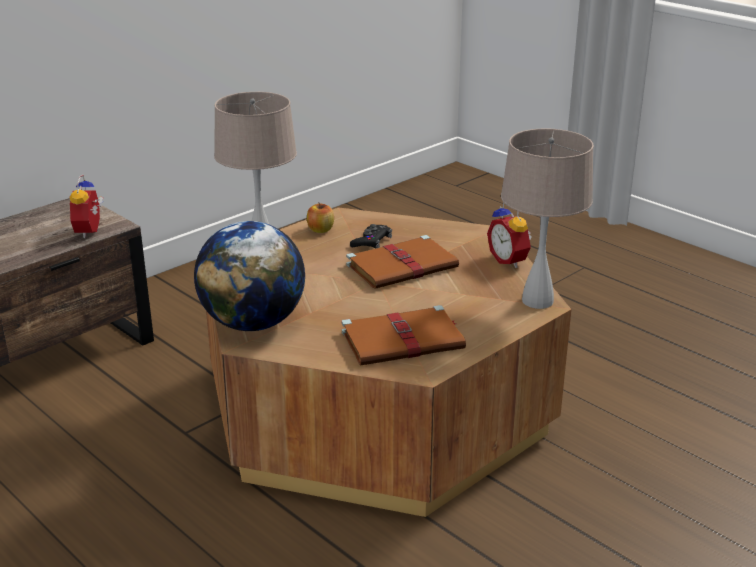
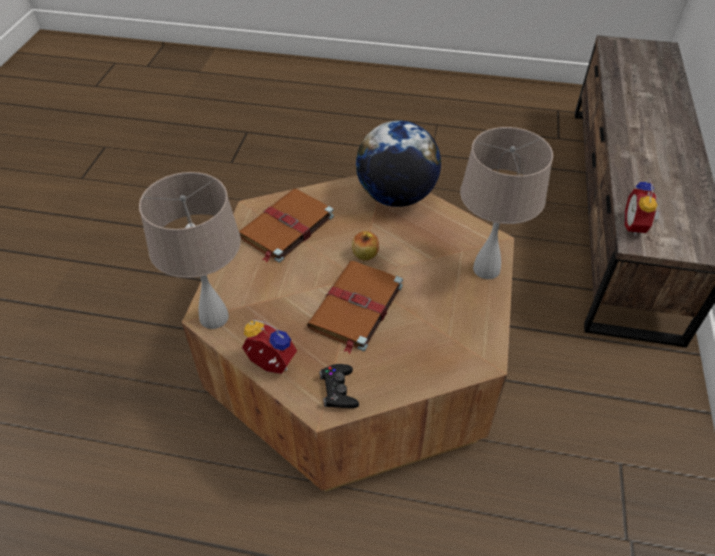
camera: 145 degrees right, 20 degrees up
alarm clock [69,175,104,238] -> alarm clock turned 135 degrees counterclockwise [625,178,661,236]
apple [307,203,334,233] -> apple moved to [352,231,379,261]
black game controller [350,224,392,248] -> black game controller moved to [319,364,359,408]

